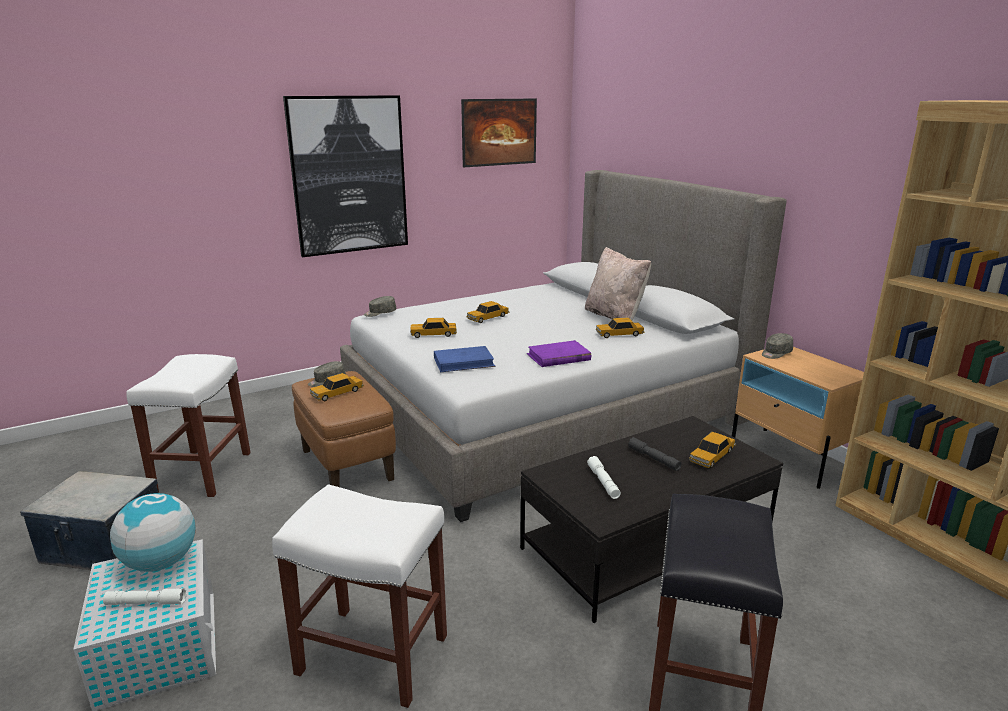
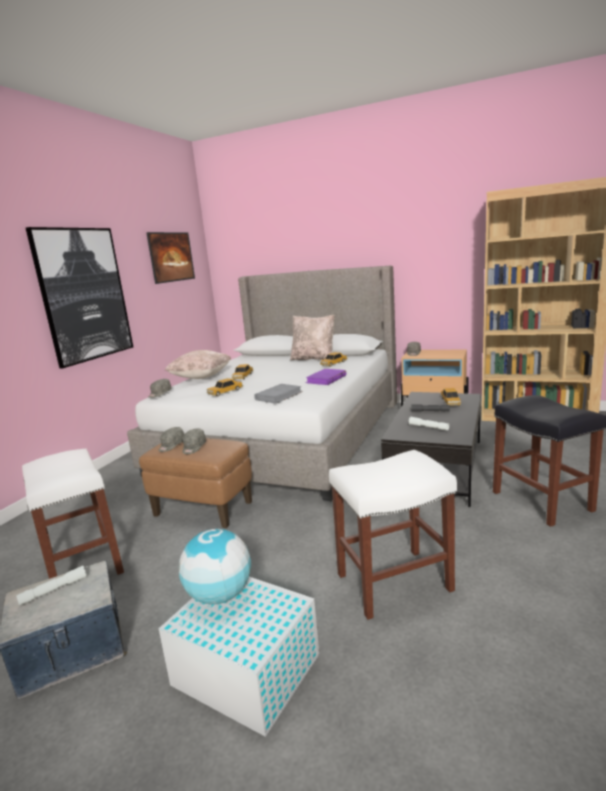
camera: 35 degrees left, 5 degrees down
white flashlight [103,588,187,605] -> white flashlight moved to [16,566,87,606]
toy car [310,373,364,401] -> grey cap [183,428,206,454]
blue book [434,346,495,372] -> grey book [254,384,303,404]
none -> beige pillow [165,350,231,379]

